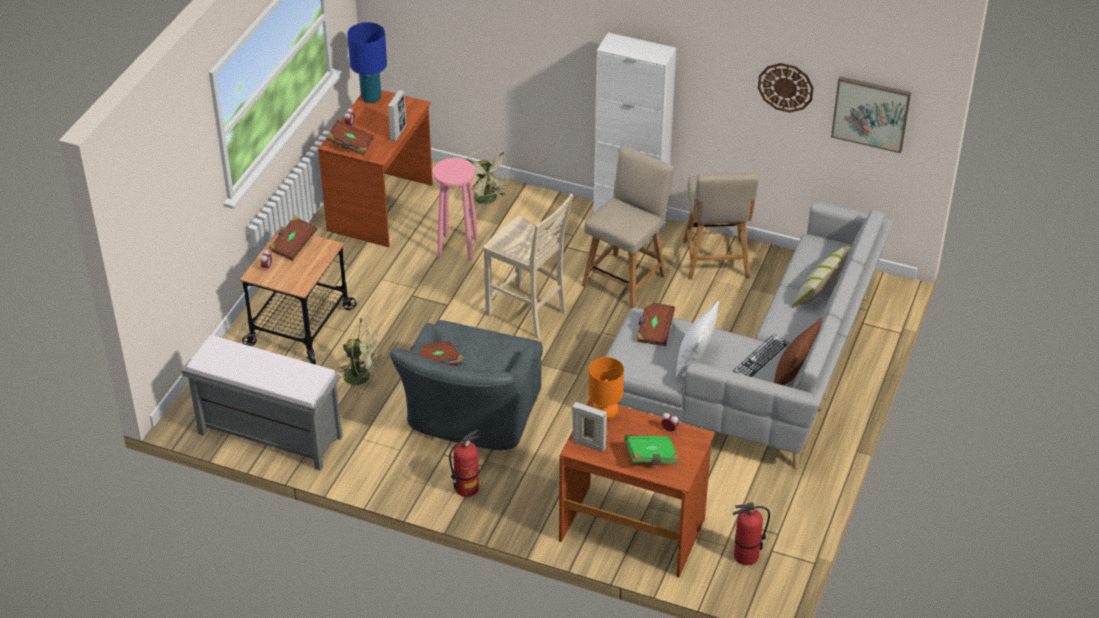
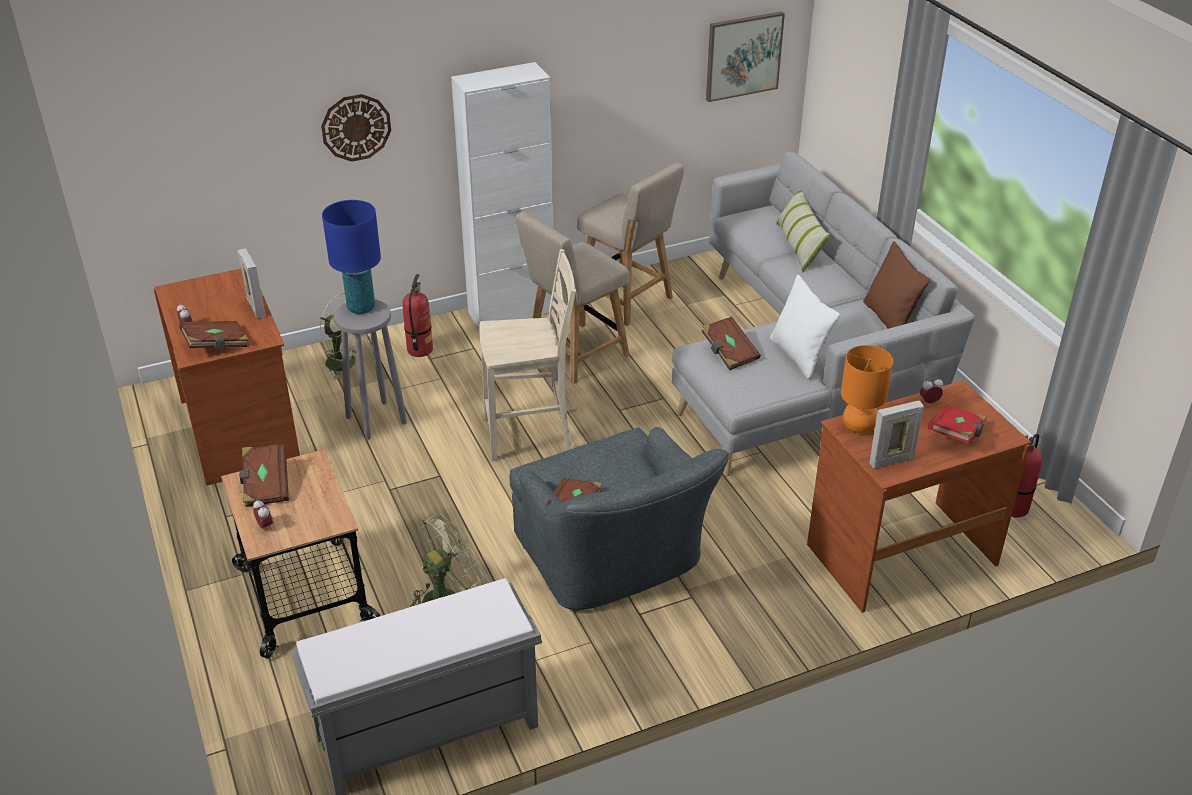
camera: 45 degrees left, 5 degrees down
blue table lamp [347,22,387,103] -> blue table lamp moved to [322,200,381,314]
pink stool [433,158,478,261] -> grey stool [334,300,407,440]
fire extinguisher [449,430,480,497] -> fire extinguisher moved to [402,274,433,357]
beige chair [582,146,674,309] -> beige chair turned 120 degrees counterclockwise [516,212,630,384]
green book [624,435,679,465] -> red book [928,405,987,444]
keyboard [733,334,789,377] -> none
wall clock [758,63,814,113] -> wall clock moved to [321,94,391,162]

